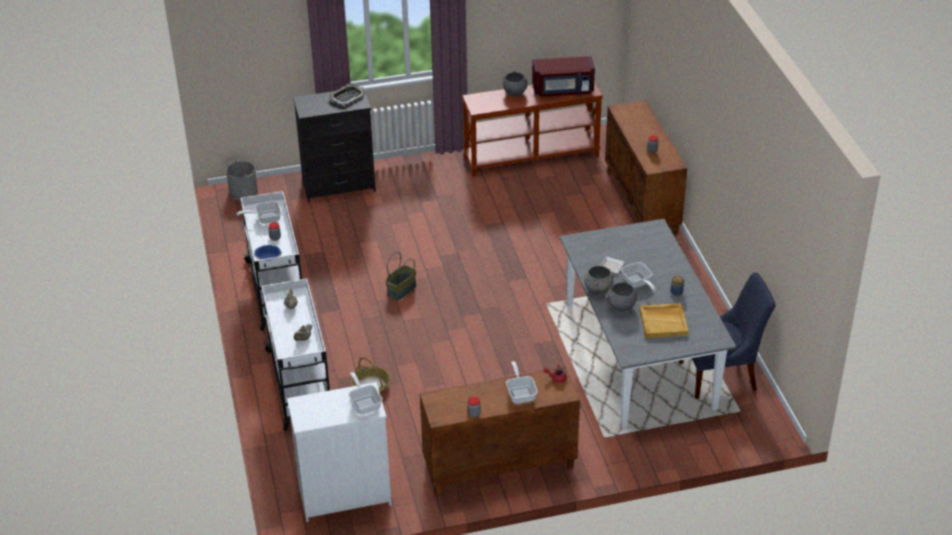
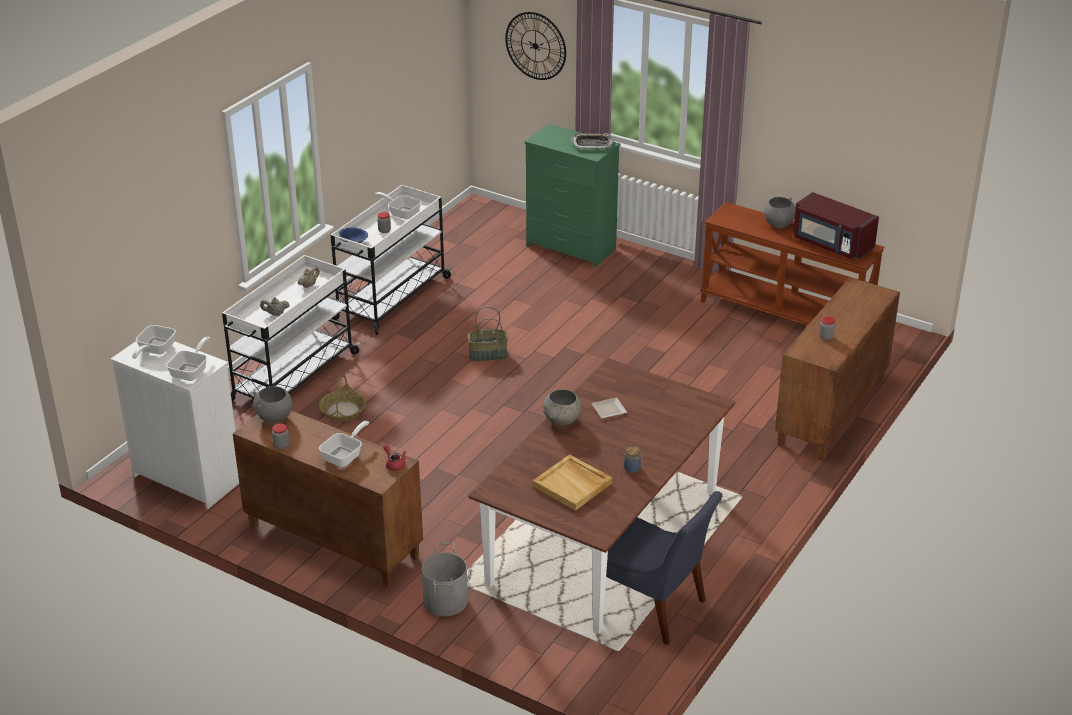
camera: 45 degrees right, 5 degrees down
grey bucket [224,157,258,201] -> grey bucket moved to [422,543,468,616]
black dresser [293,87,376,202] -> green dresser [524,124,621,268]
grey dining table [560,219,736,428] -> brown dining table [468,358,735,634]
grey bowl [607,283,637,311] -> grey bowl moved to [252,386,292,423]
frying pan [621,262,656,291] -> frying pan moved to [132,325,176,359]
none -> wall clock [505,12,566,80]

